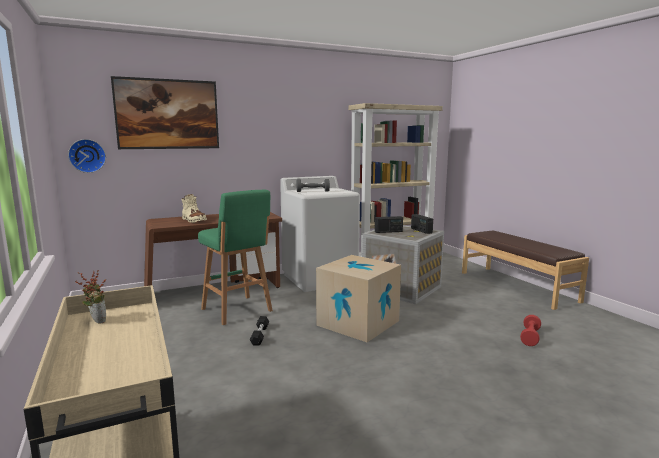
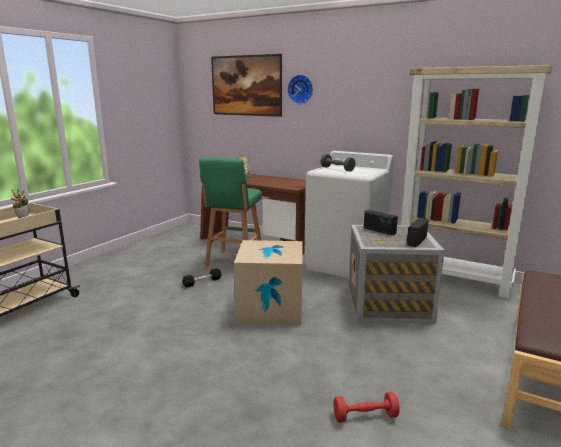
camera: 55 degrees right, 5 degrees up
wall clock [68,139,106,173] -> wall clock moved to [287,75,313,104]

